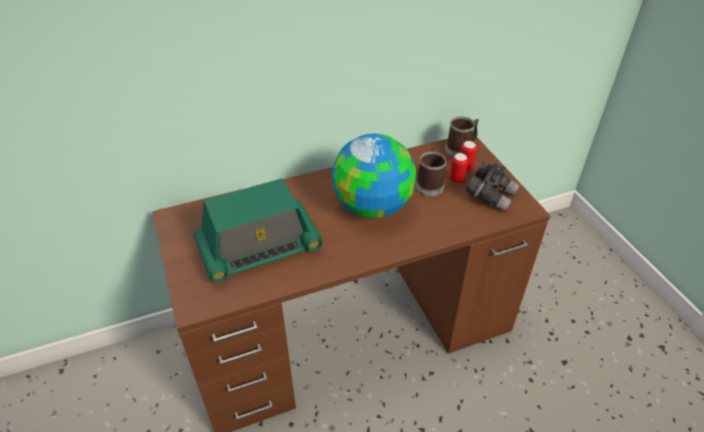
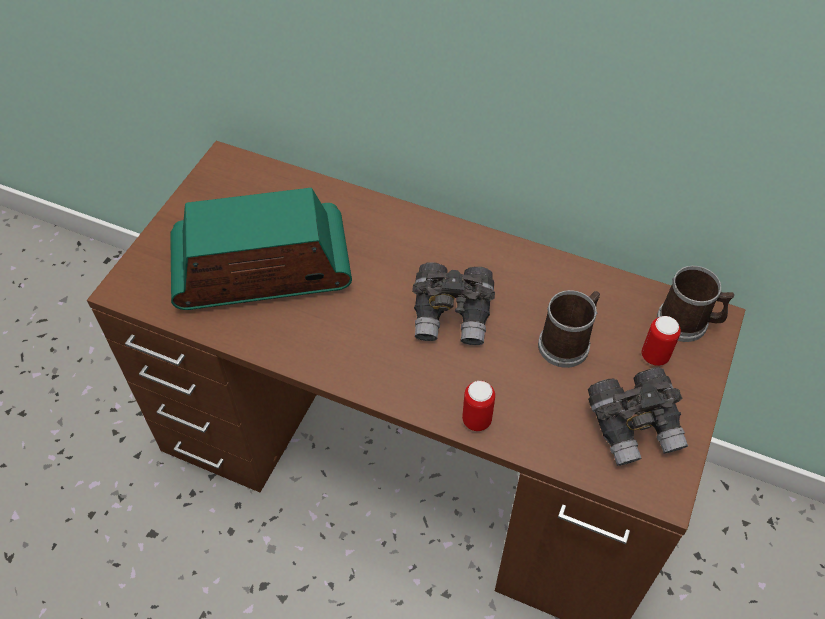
camera: 45 degrees right, 10 degrees up
radio [194,178,322,283] -> radio turned 150 degrees clockwise [170,188,352,310]
globe [332,133,416,218] -> grey binoculars [412,263,495,345]
can [450,153,468,184] -> can moved to [462,381,495,431]

